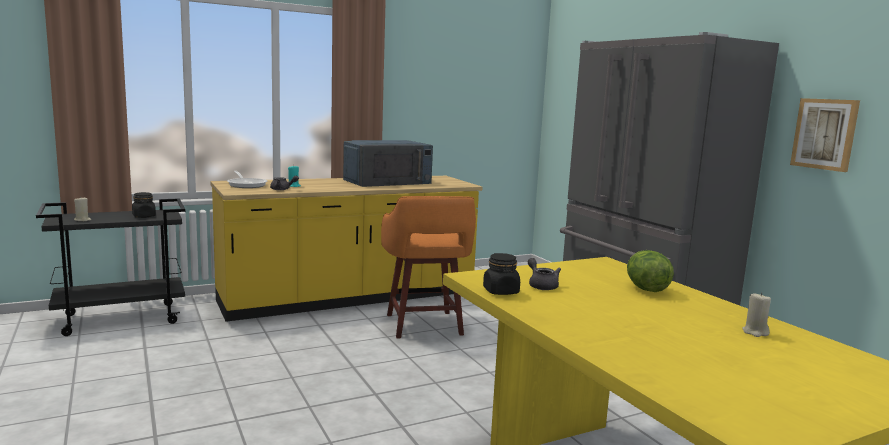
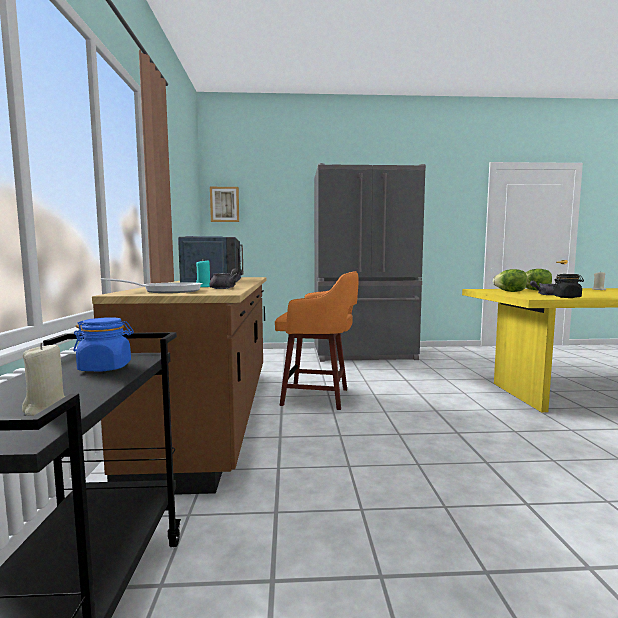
camera: 65 degrees left, 5 degrees down
black jar [132,192,156,218] -> blue jar [73,318,134,372]
yellow counter [210,176,482,322] -> brown counter [92,277,267,495]
picture [790,98,860,172] -> picture moved to [210,187,239,222]
none -> lettuce [493,269,527,292]

